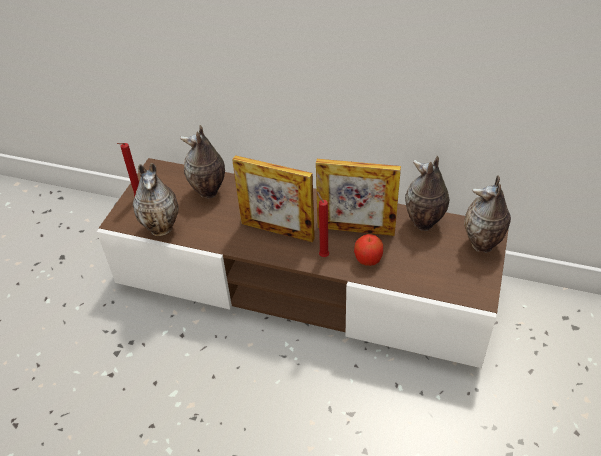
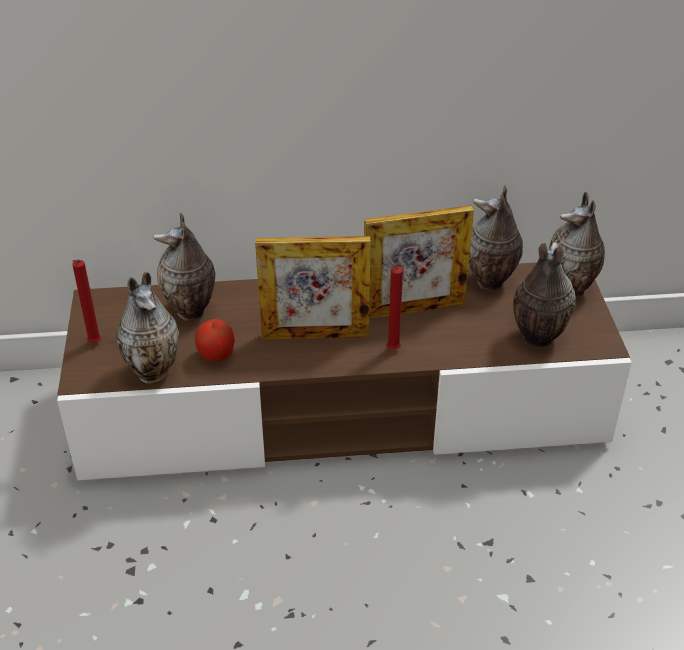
camera: 25 degrees left, 5 degrees down
apple [354,234,383,266] -> apple moved to [195,319,235,362]
none -> vase [513,242,576,347]

